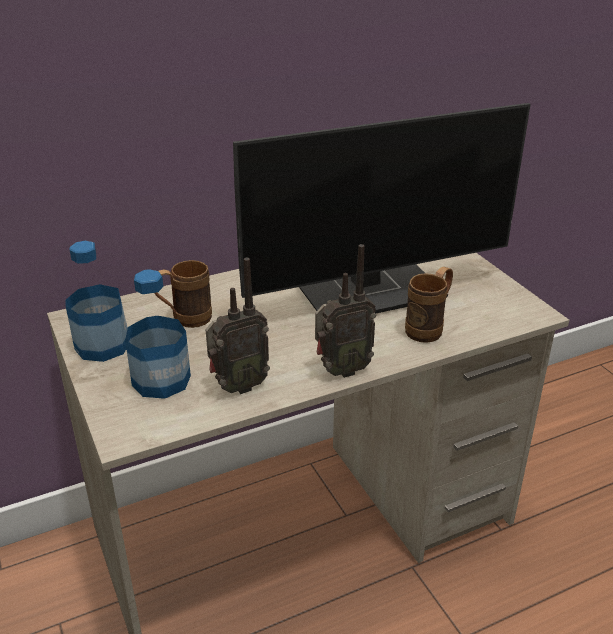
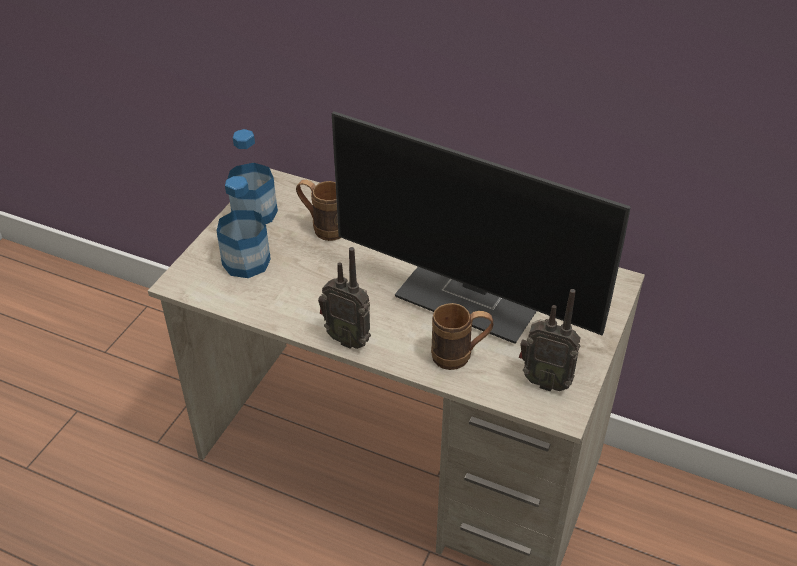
camera: 50 degrees right, 10 degrees up
radio [206,258,270,394] -> radio moved to [519,289,580,392]

